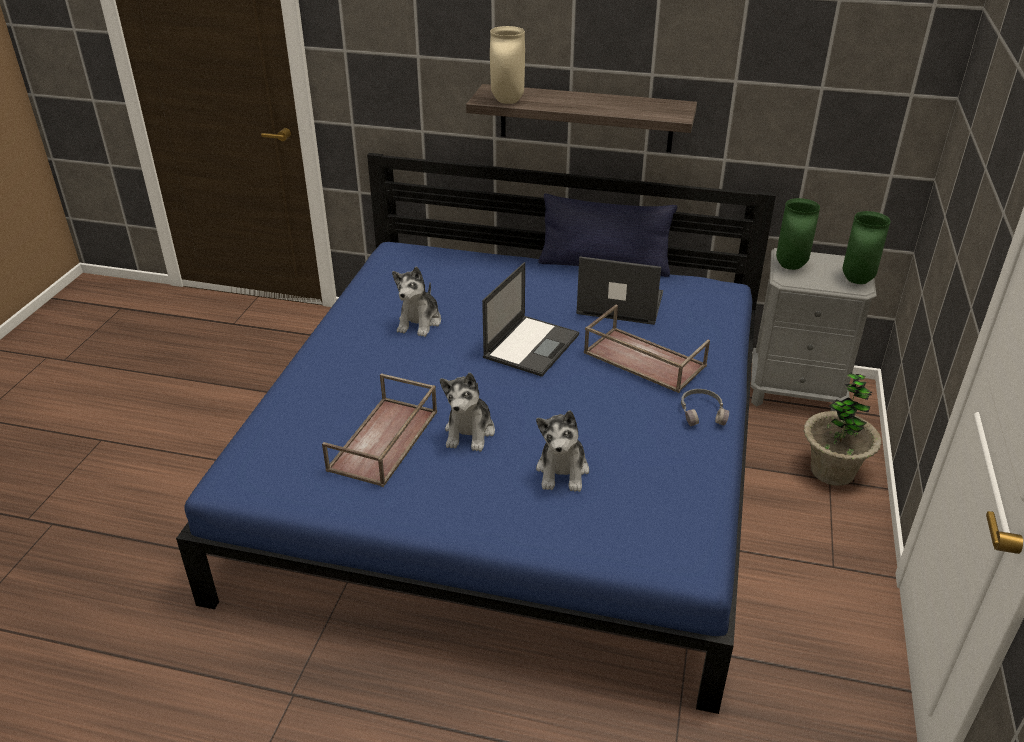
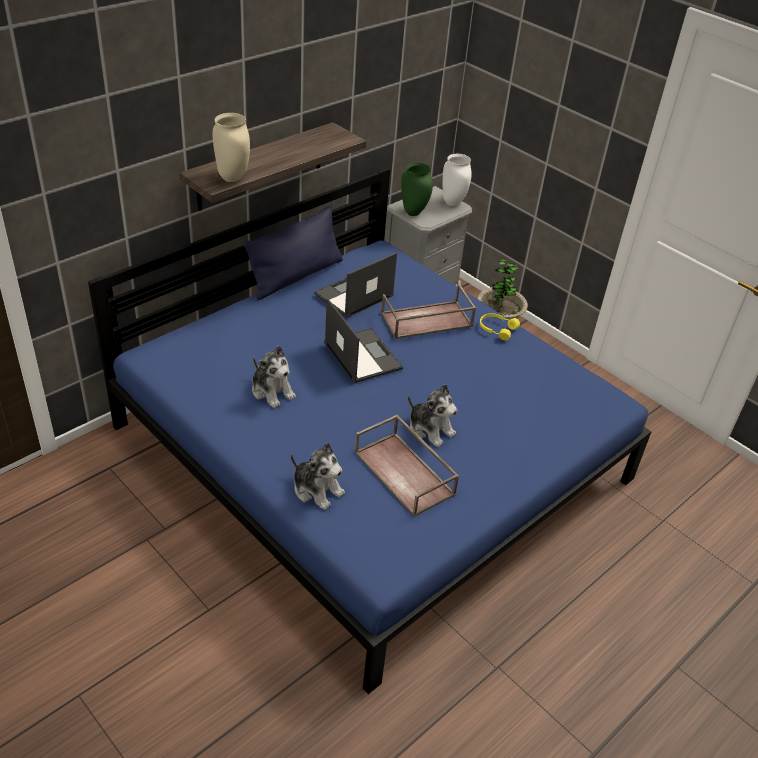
camera: 60 degrees left, 5 degrees up
plush toy [536,410,589,492] -> plush toy moved to [290,443,345,510]
grey headphones [681,389,729,426] -> yellow headphones [480,313,520,341]
green vase [843,211,890,284] -> white vase [443,154,472,206]

